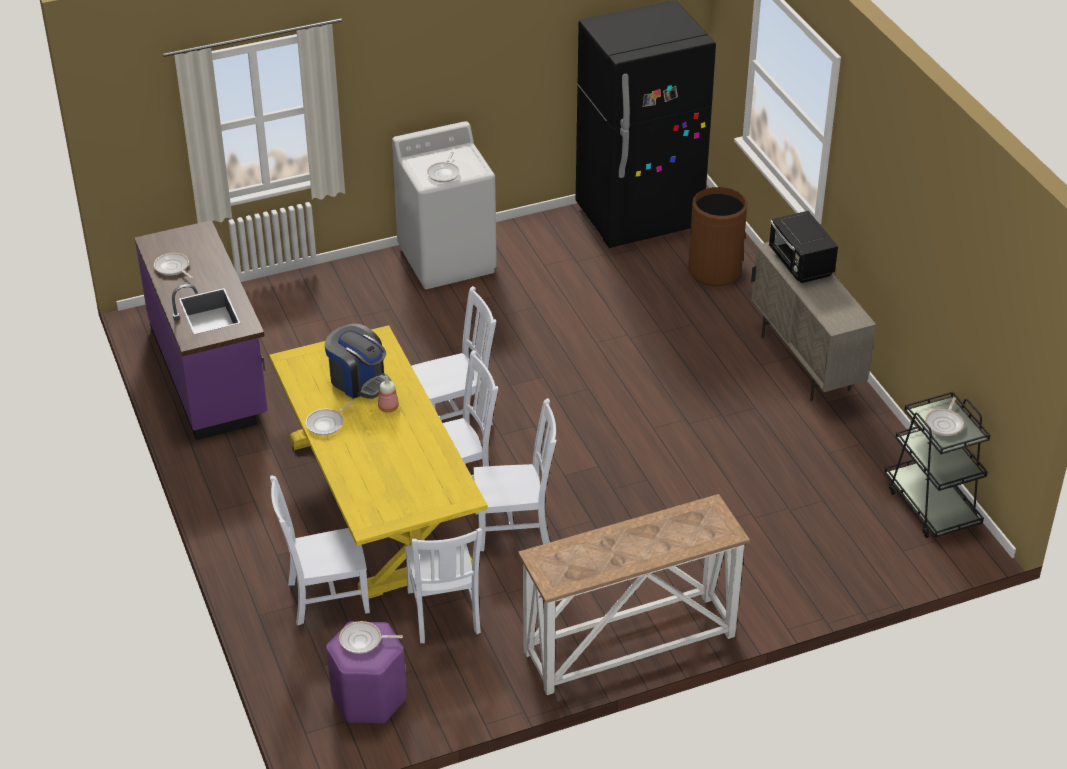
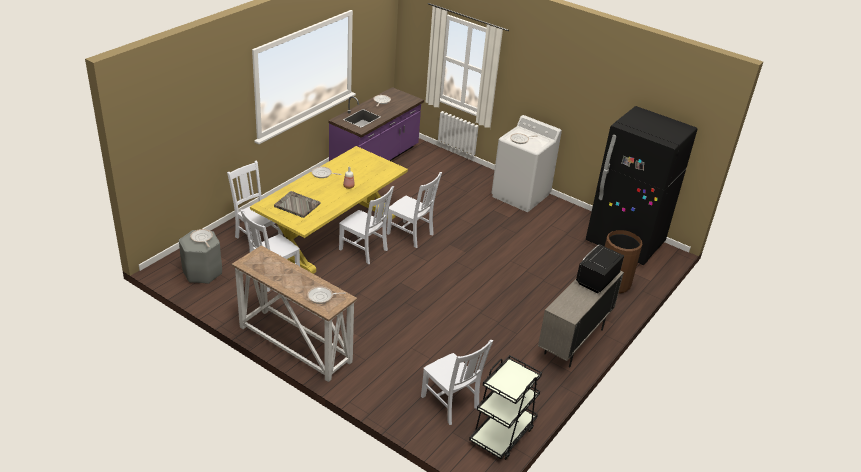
camera: 55 degrees right, 5 degrees down
coffee machine [324,324,391,399] -> none
purple stool [326,621,407,723] -> grey stool [179,230,222,284]
white chair [474,398,557,551] -> white chair moved to [421,340,493,425]
frying pan [925,397,964,436] -> frying pan moved to [307,287,346,304]
none -> grey tray [274,191,321,218]

